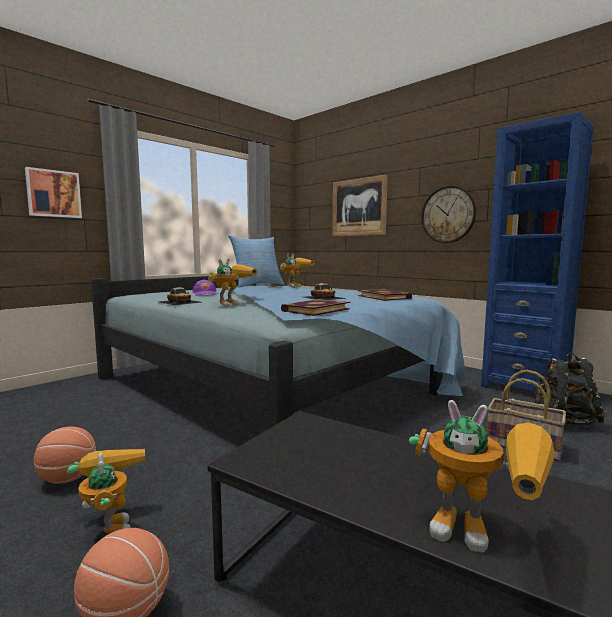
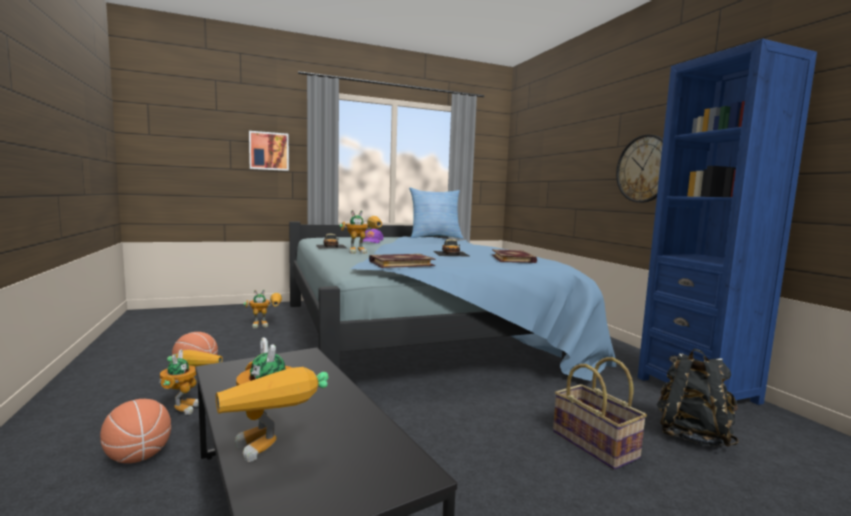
camera: 25 degrees right, 0 degrees up
toy robot [280,253,314,288] -> toy robot moved to [243,290,282,328]
picture [332,175,388,236] -> none

